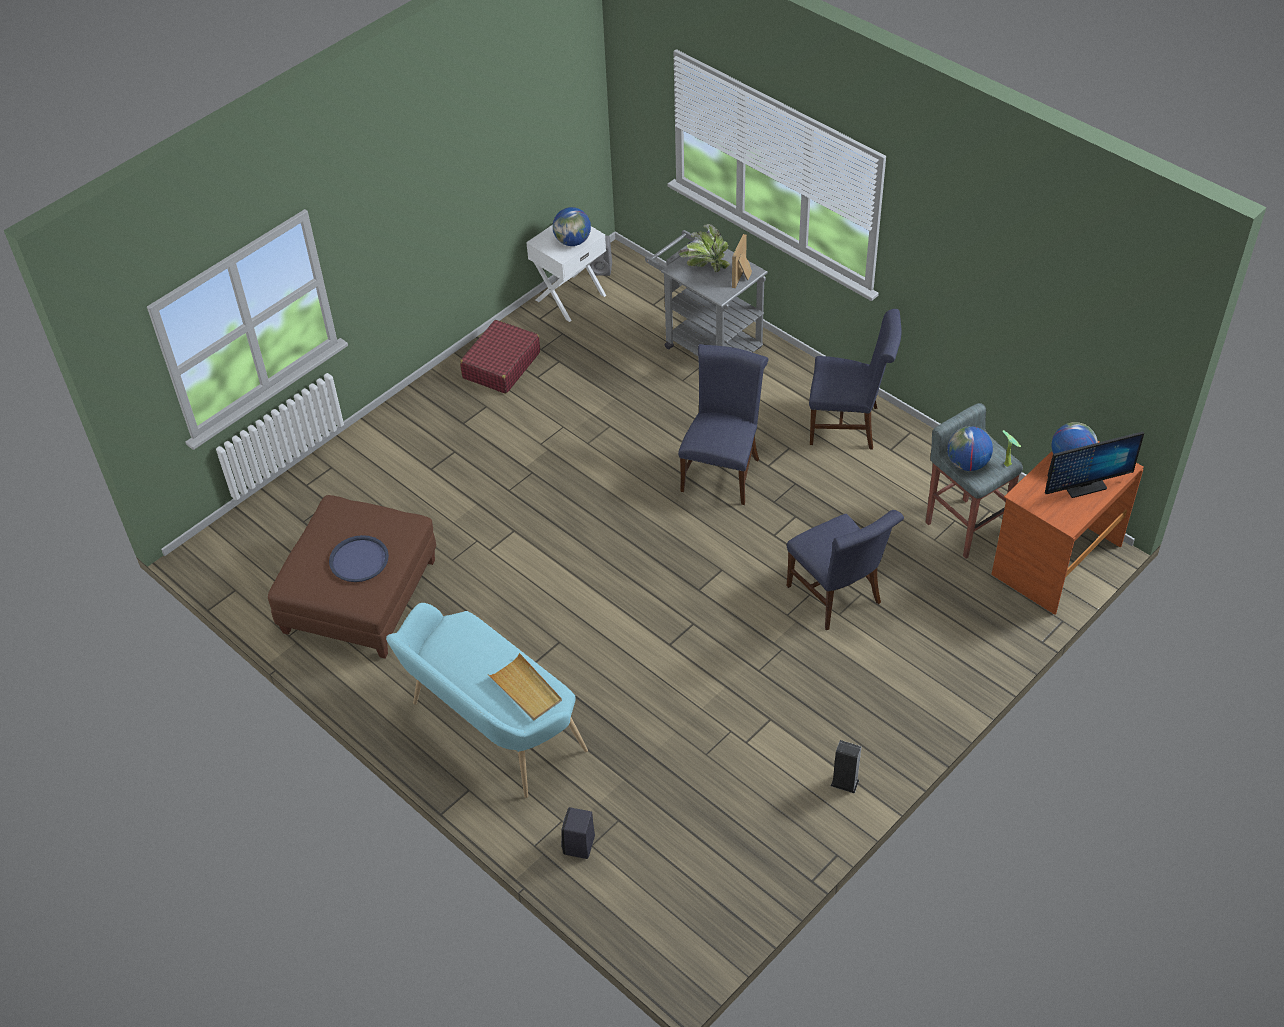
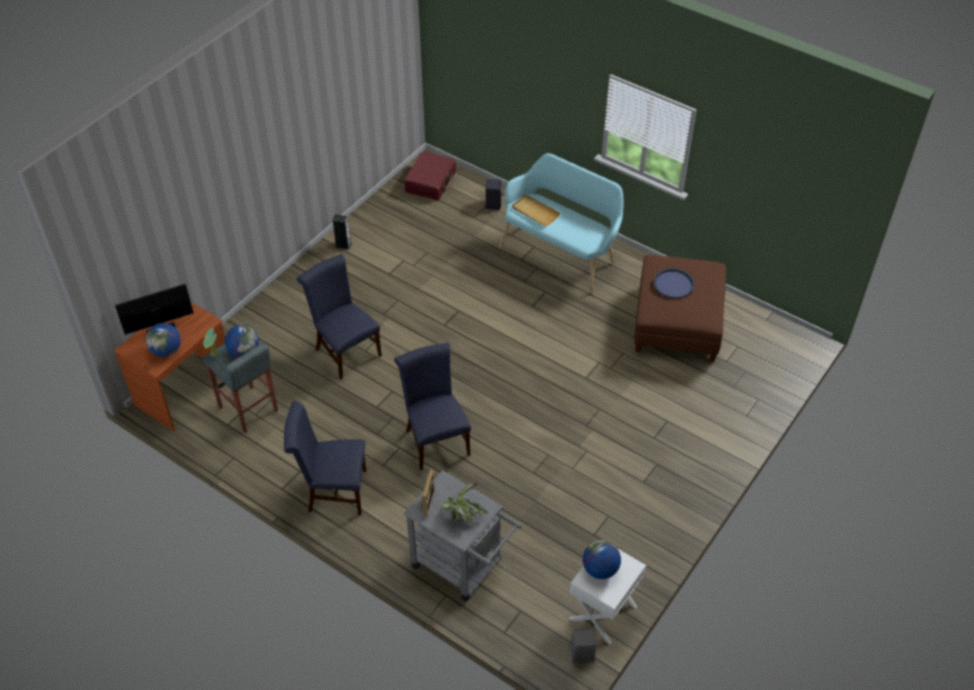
camera: 170 degrees right, 0 degrees up
red suitcase [460,320,540,394] -> red suitcase moved to [404,151,456,200]
blue chair [678,344,768,505] -> blue chair turned 150 degrees clockwise [394,343,471,470]

